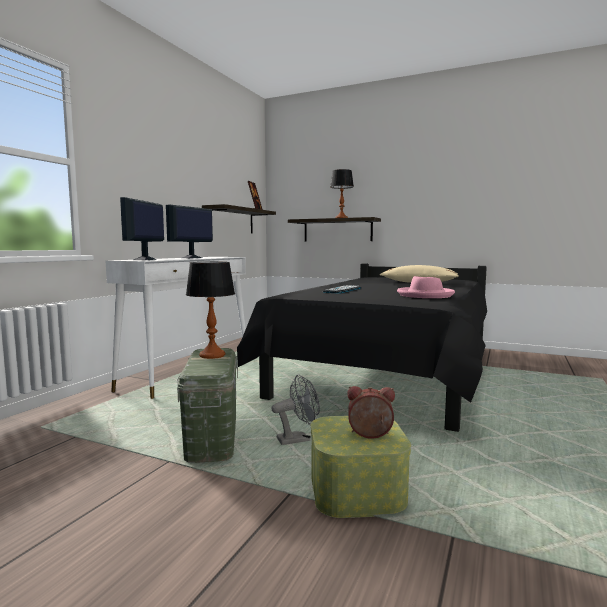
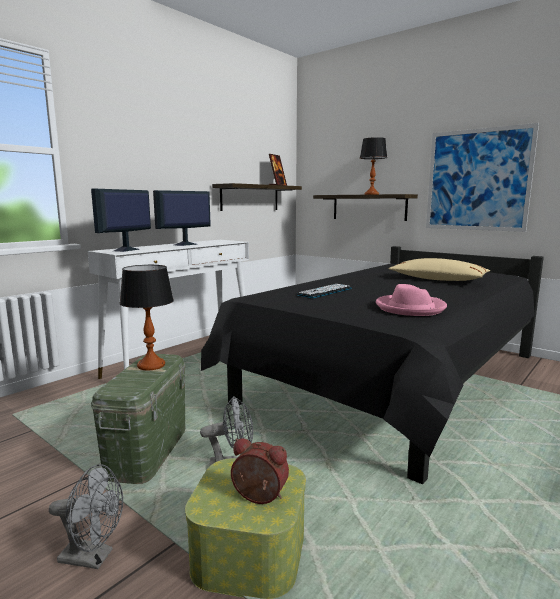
camera: 15 degrees right, 5 degrees up
none -> grey fan [49,464,123,569]
none -> picture [426,123,539,232]

